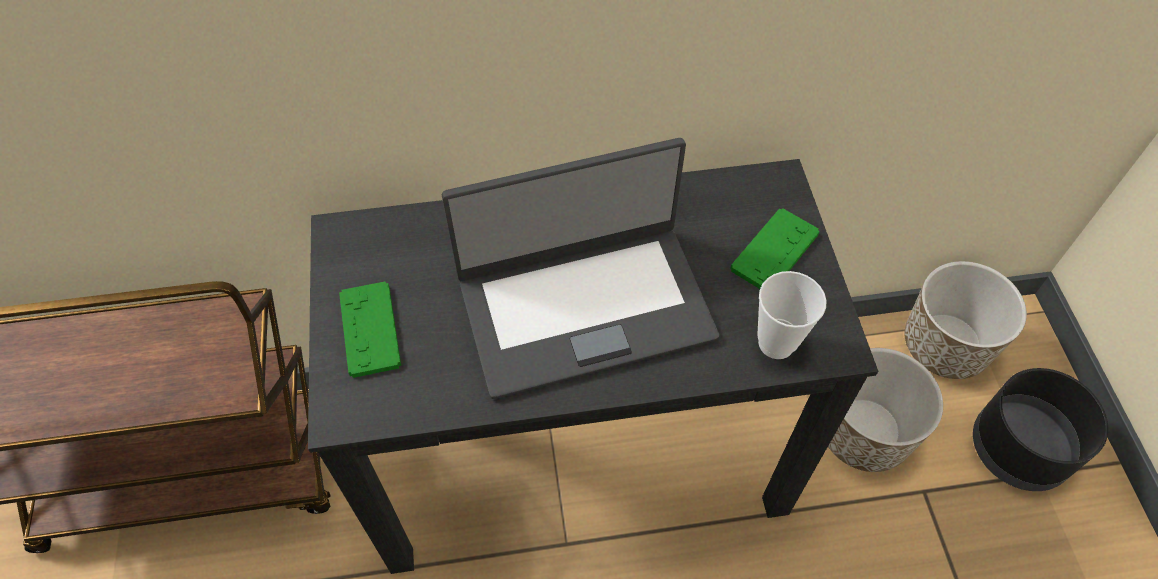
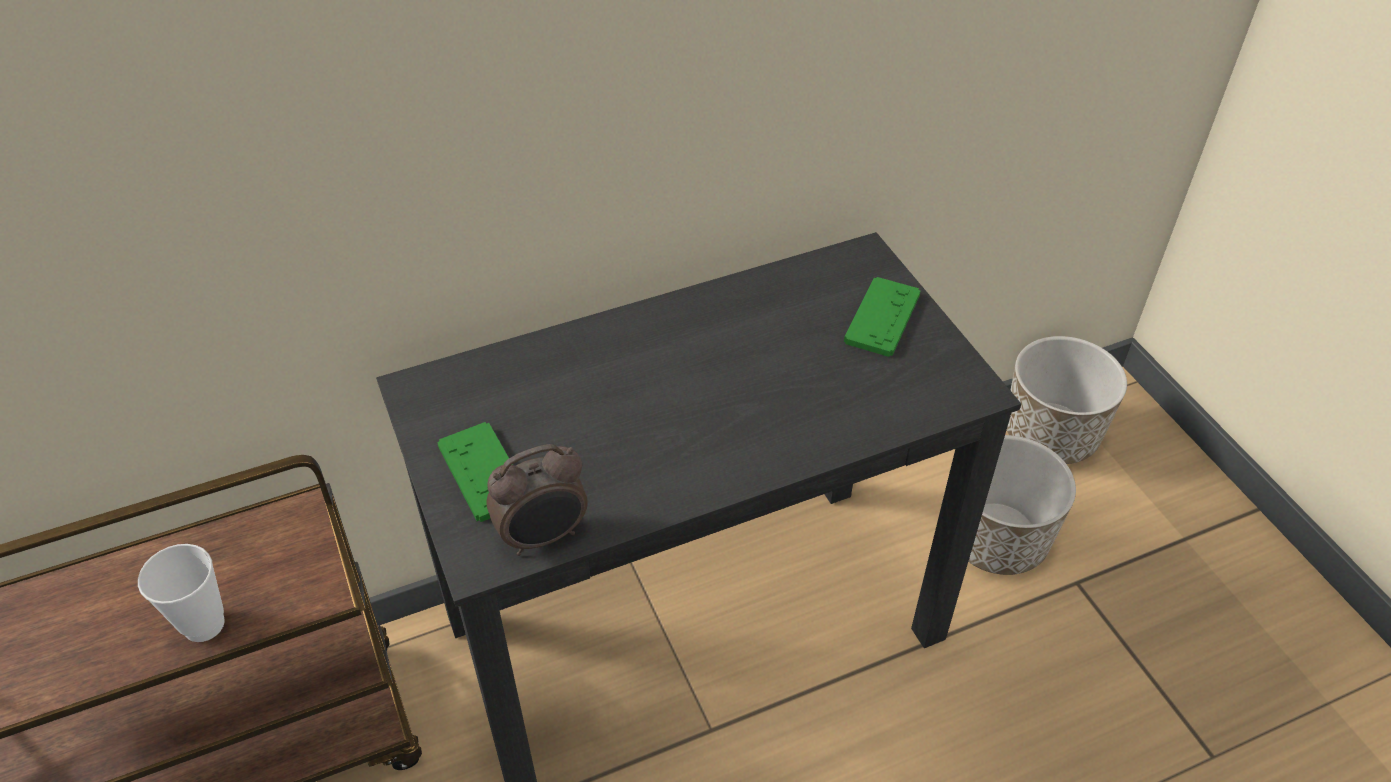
camera: 15 degrees left, 10 degrees down
laptop [442,138,719,399] -> none
cup [757,271,827,359] -> cup moved to [138,544,225,642]
black planter [973,368,1108,491] -> none
none -> alarm clock [487,444,588,556]

